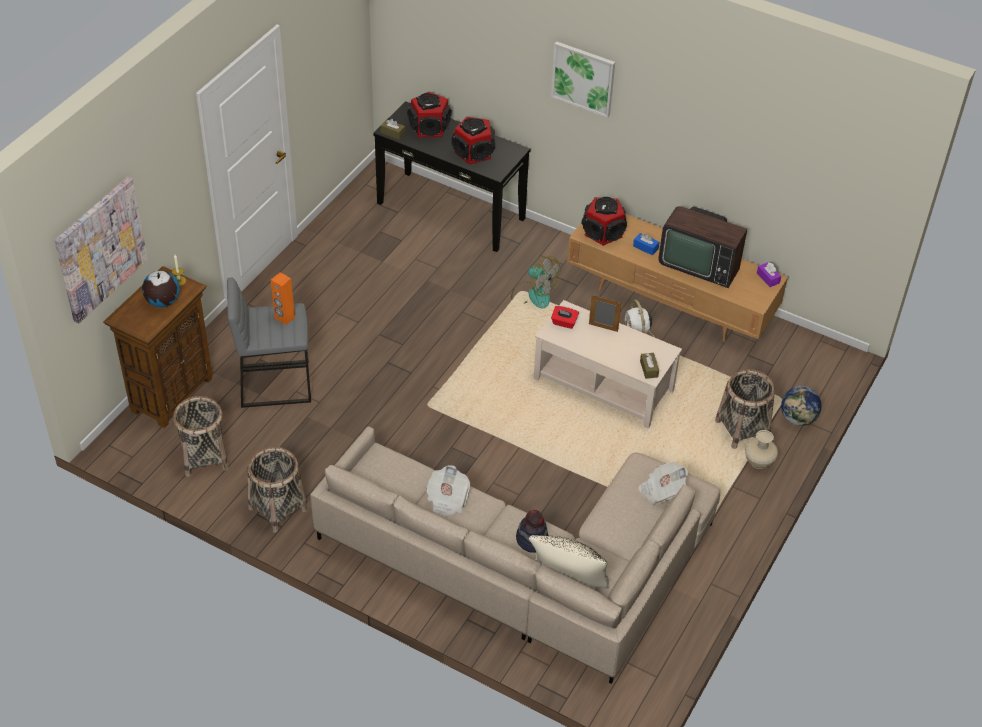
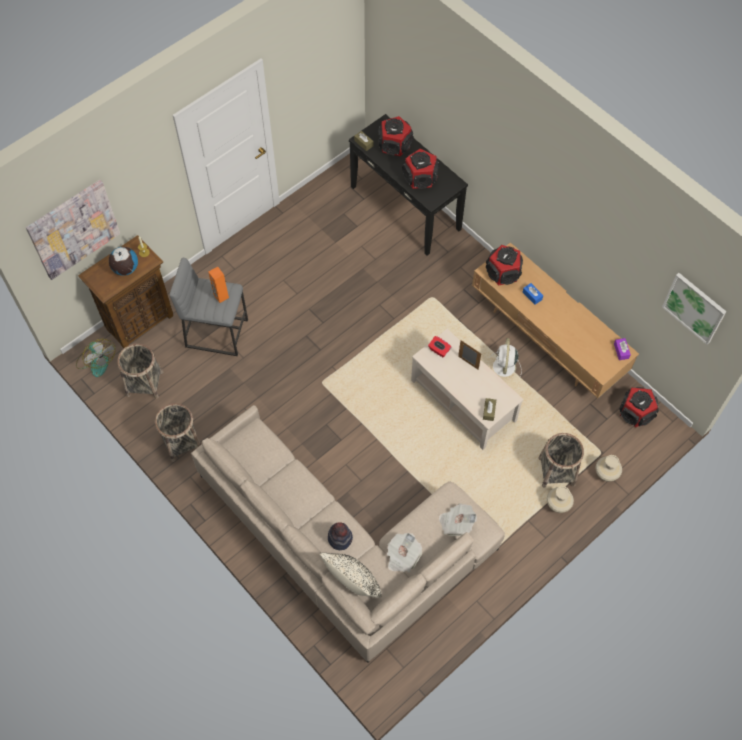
camera: 20 degrees right, 15 degrees up
newspaper [426,465,471,517] -> newspaper moved to [387,533,423,573]
fan [511,256,560,308] -> fan moved to [76,339,115,377]
picture [551,42,615,118] -> picture moved to [662,273,727,345]
television [658,206,747,288] -> none
globe [781,386,822,426] -> beige vase [595,455,622,482]
none -> speaker [619,387,659,427]

